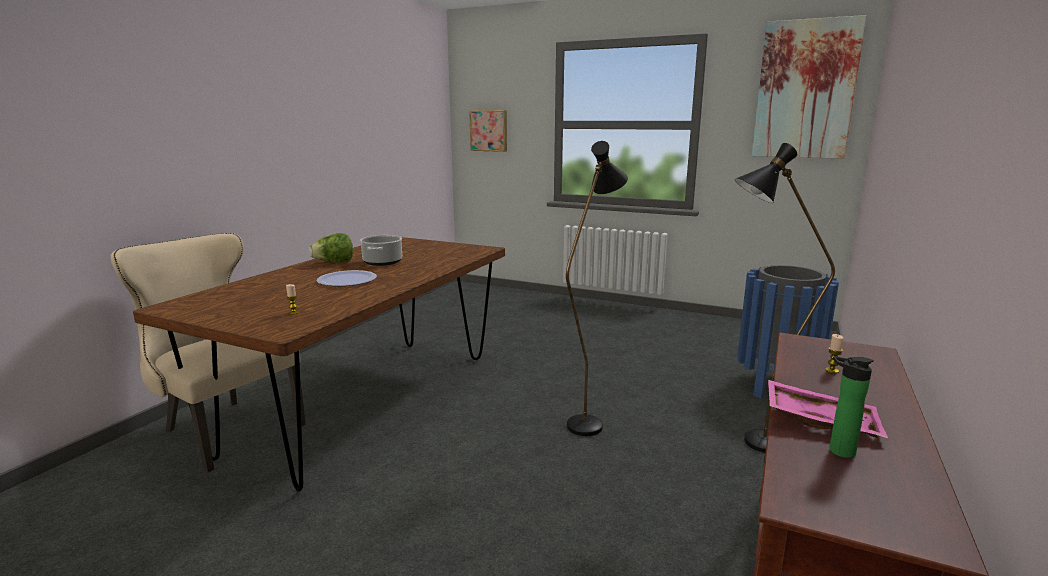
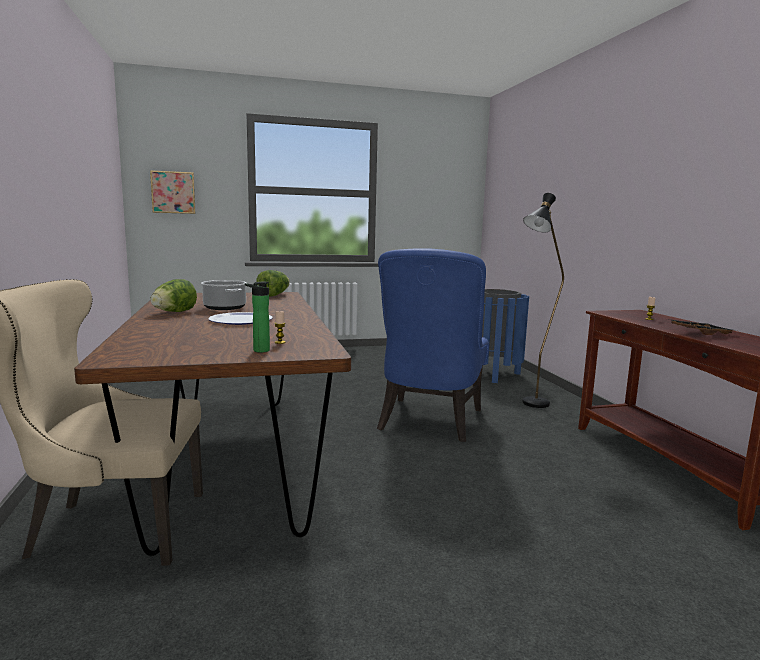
camera: 40 degrees left, 5 degrees down
black floor lamp [566,141,628,436] -> blue chair [377,248,489,442]
picture [752,15,867,159] -> none
pink tray [768,380,888,438] -> black tray [669,319,737,335]
bottle [830,356,874,458] -> bottle moved to [245,282,270,353]
none -> lettuce [256,270,290,297]

